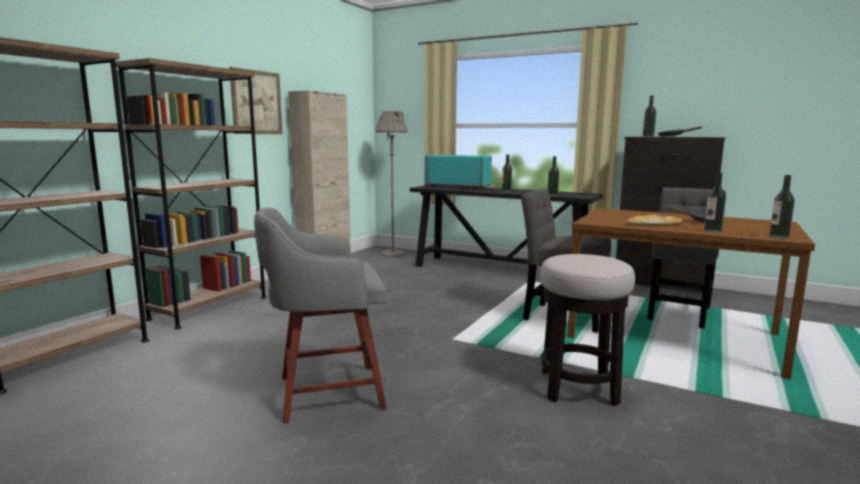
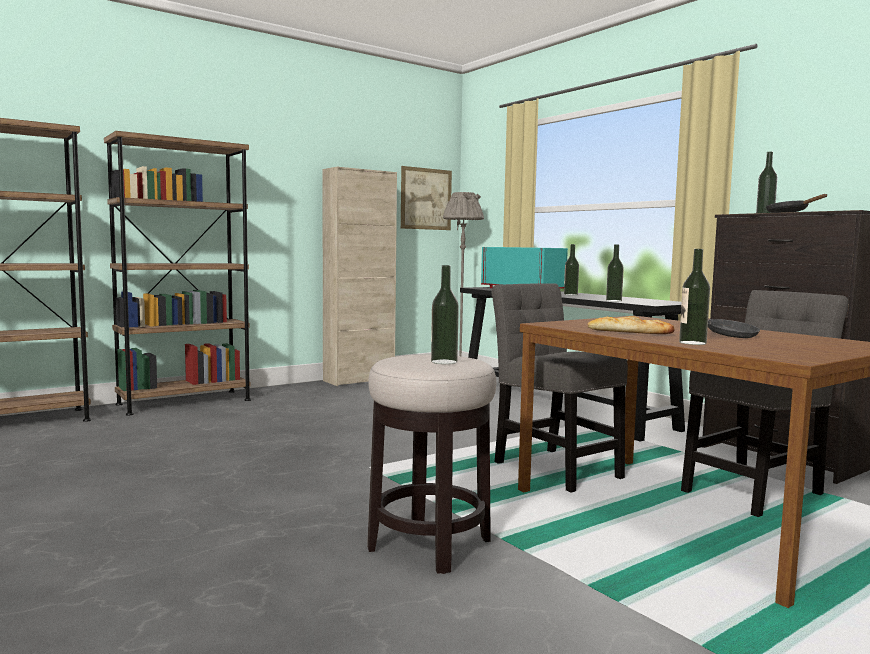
camera: 25 degrees right, 5 degrees down
picture [229,67,283,134] -> picture moved to [401,166,452,230]
grey stool [254,208,387,424] -> none
bottle [769,175,795,239] -> bottle moved to [431,265,459,364]

